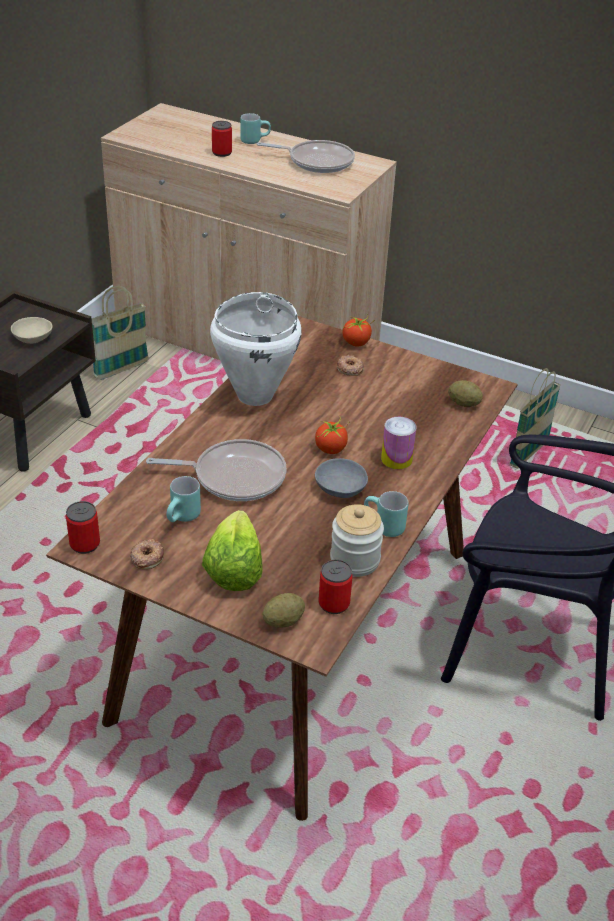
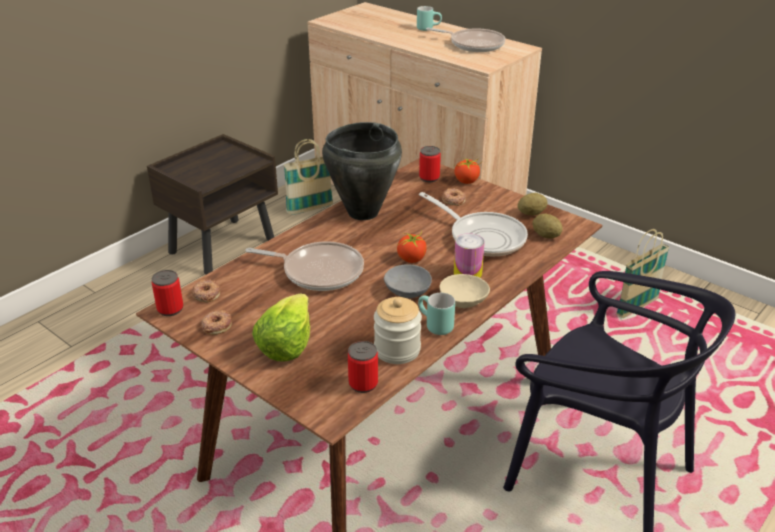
camera: 15 degrees right, 5 degrees down
beige bowl [11,317,53,344] -> beige bowl moved to [439,274,490,308]
turquoise mug [166,476,201,522] -> none
white cooking pot [210,292,302,406] -> black cooking pot [322,122,402,220]
can [212,121,232,157] -> can moved to [419,146,441,182]
potato [262,593,305,627] -> potato moved to [518,193,548,216]
none -> donut [192,279,220,302]
none -> frying pan [419,192,528,257]

